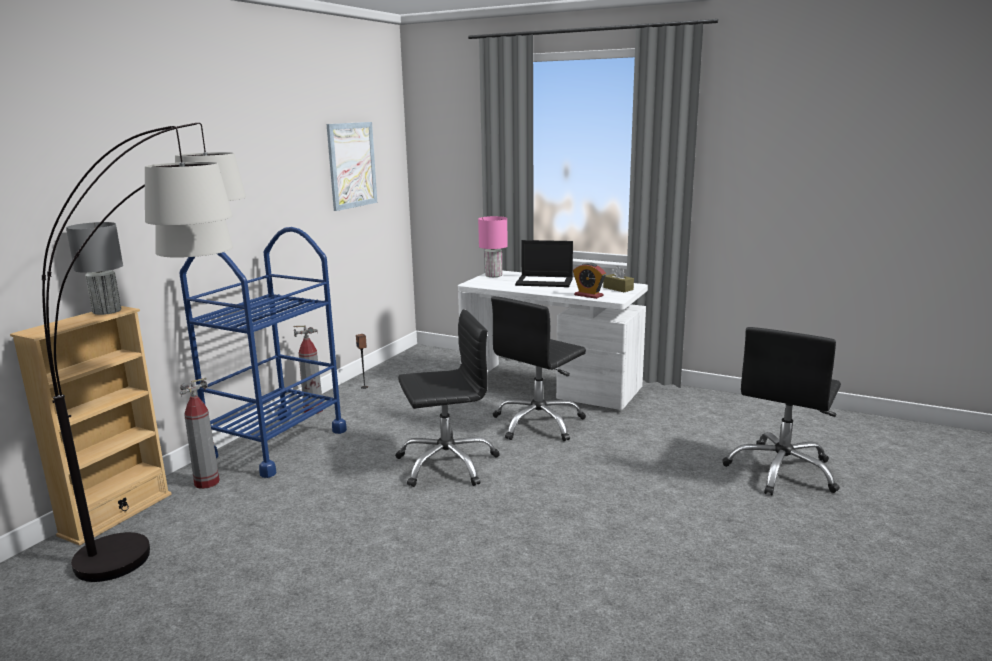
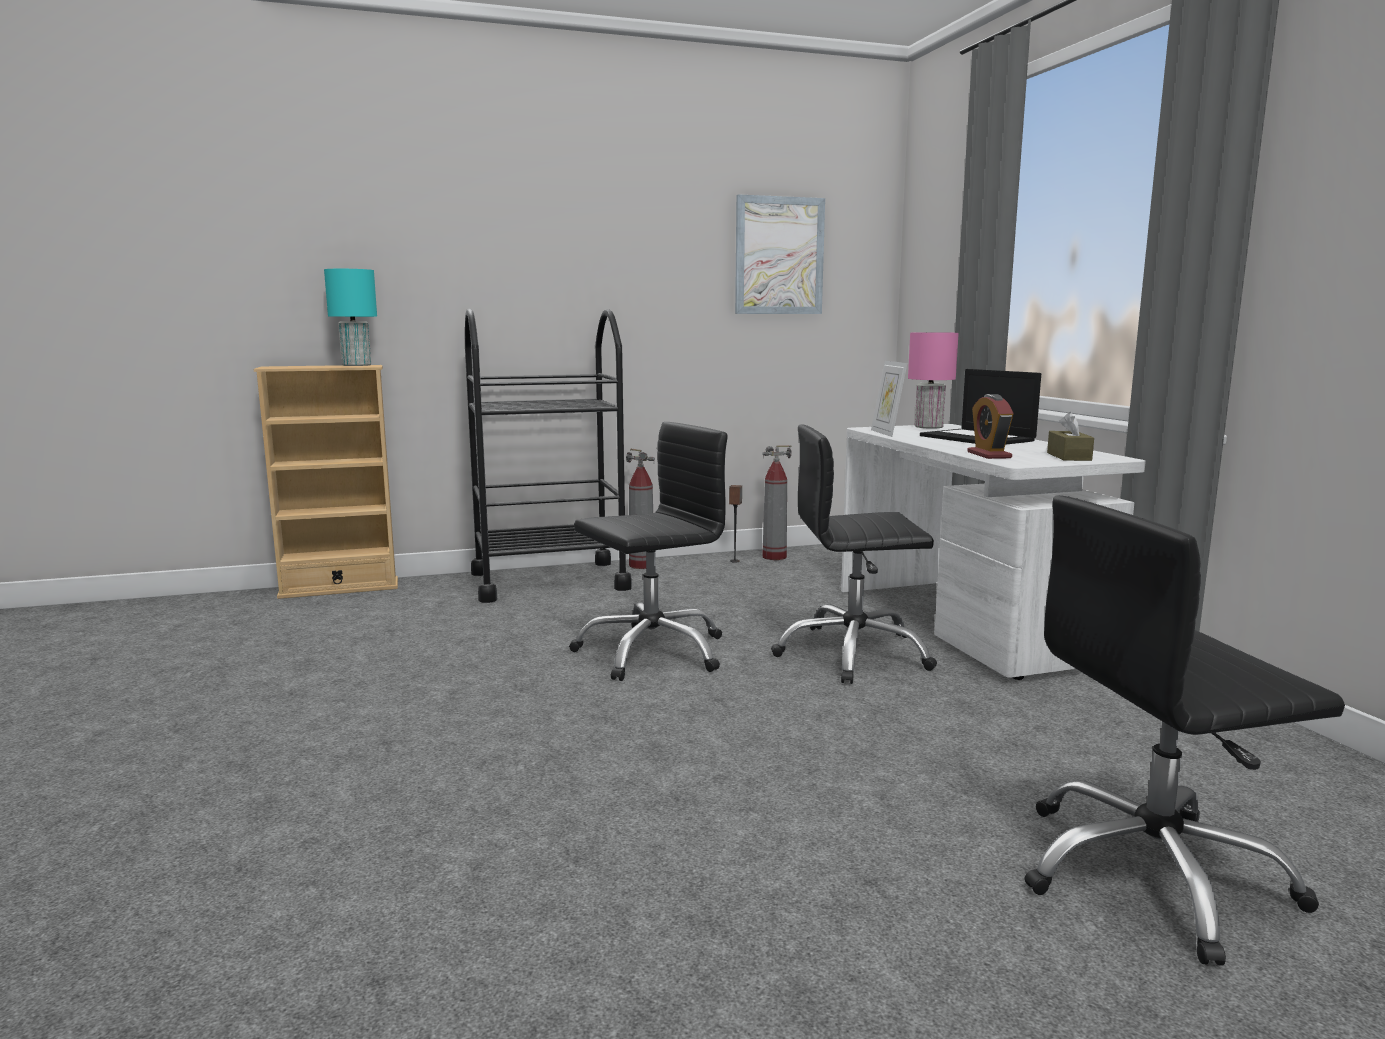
camera: 45 degrees right, 5 degrees down
floor lamp [41,123,246,582] -> none
grey table lamp [66,222,123,315] -> turquoise table lamp [324,269,377,366]
blue cart [179,227,347,478] -> black cart [465,309,632,603]
fire extinguisher [180,377,220,489] -> fire extinguisher moved to [762,445,791,560]
black office chair [395,309,499,487] -> black office chair turned 60 degrees counterclockwise [569,422,728,681]
none -> picture frame [871,361,907,437]

